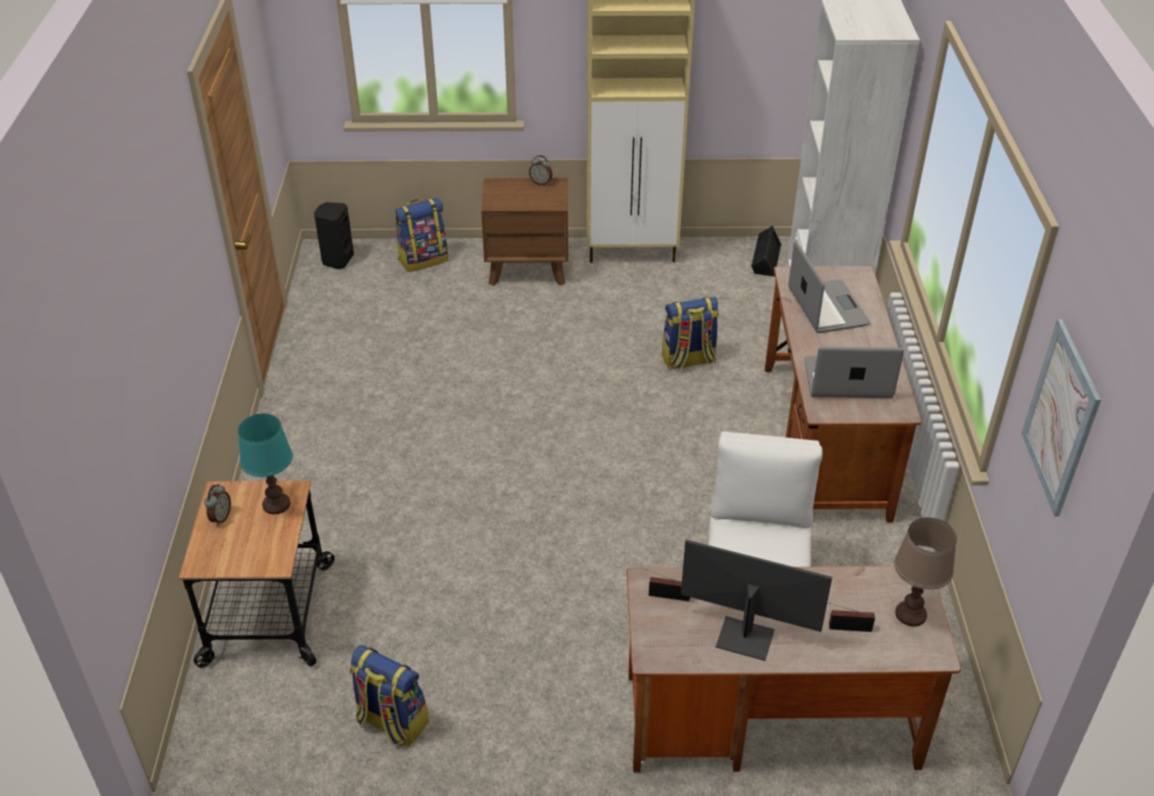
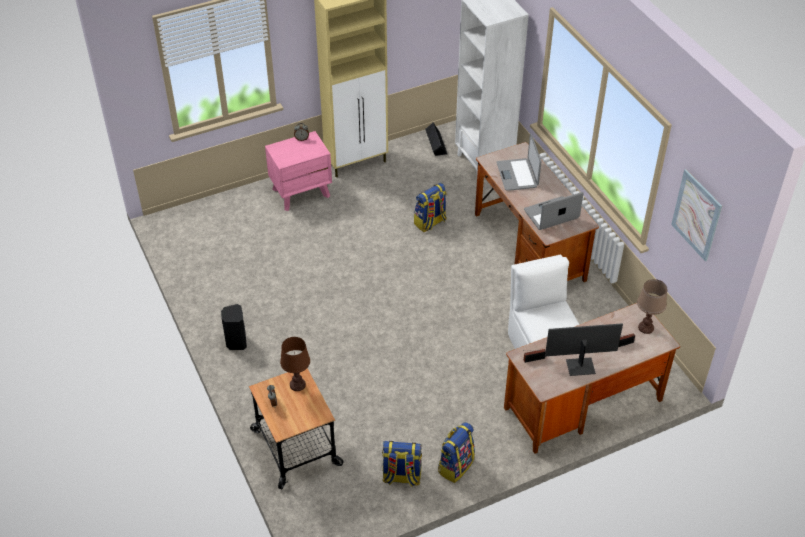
camera: 25 degrees left, 5 degrees up
turquoise table lamp [238,414,293,514] -> brown table lamp [280,337,310,391]
black speaker [314,202,354,269] -> black speaker moved to [221,304,247,350]
backpack [395,197,448,272] -> backpack moved to [438,422,475,483]
brown nightstand [481,178,568,286] -> pink nightstand [265,131,332,211]
laptop [788,241,870,333] -> laptop turned 150 degrees counterclockwise [496,134,541,190]

